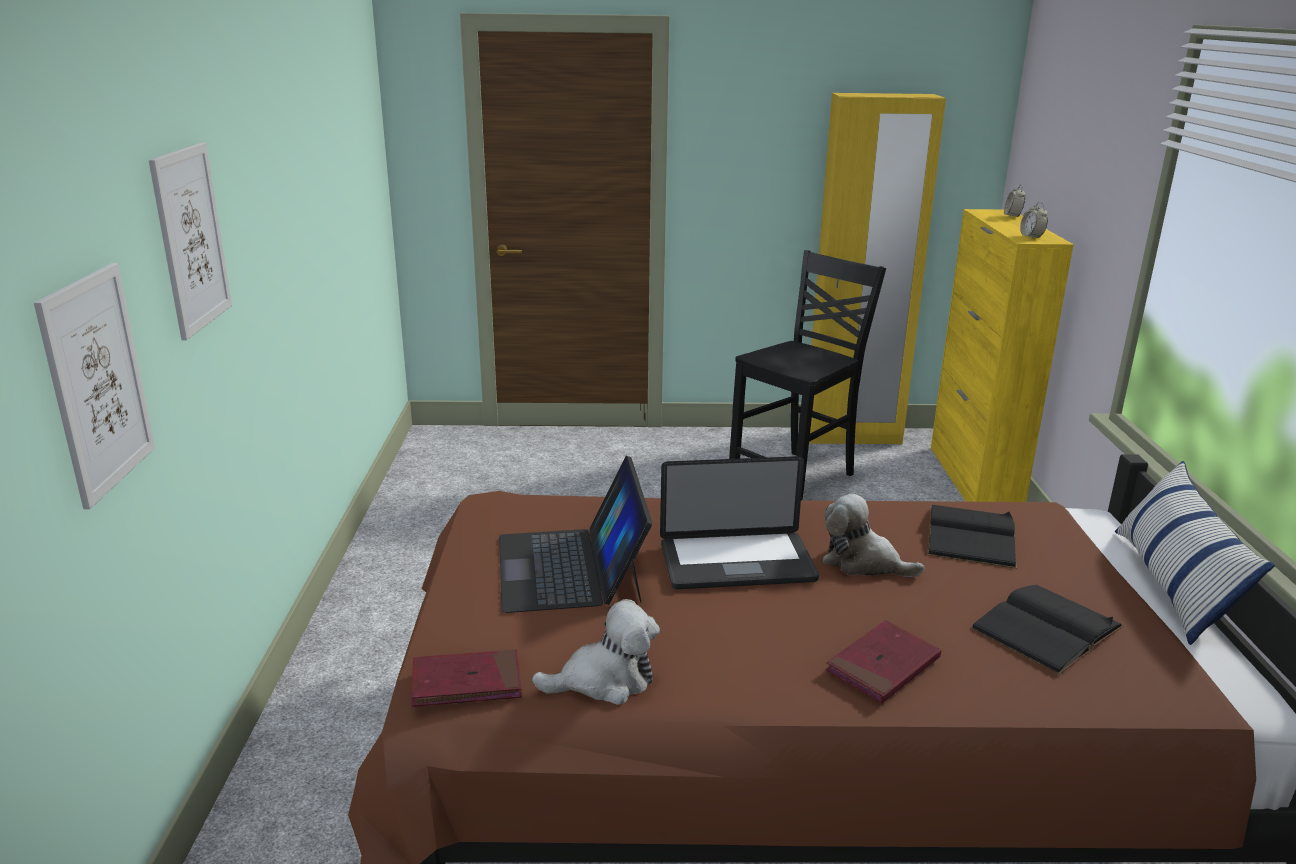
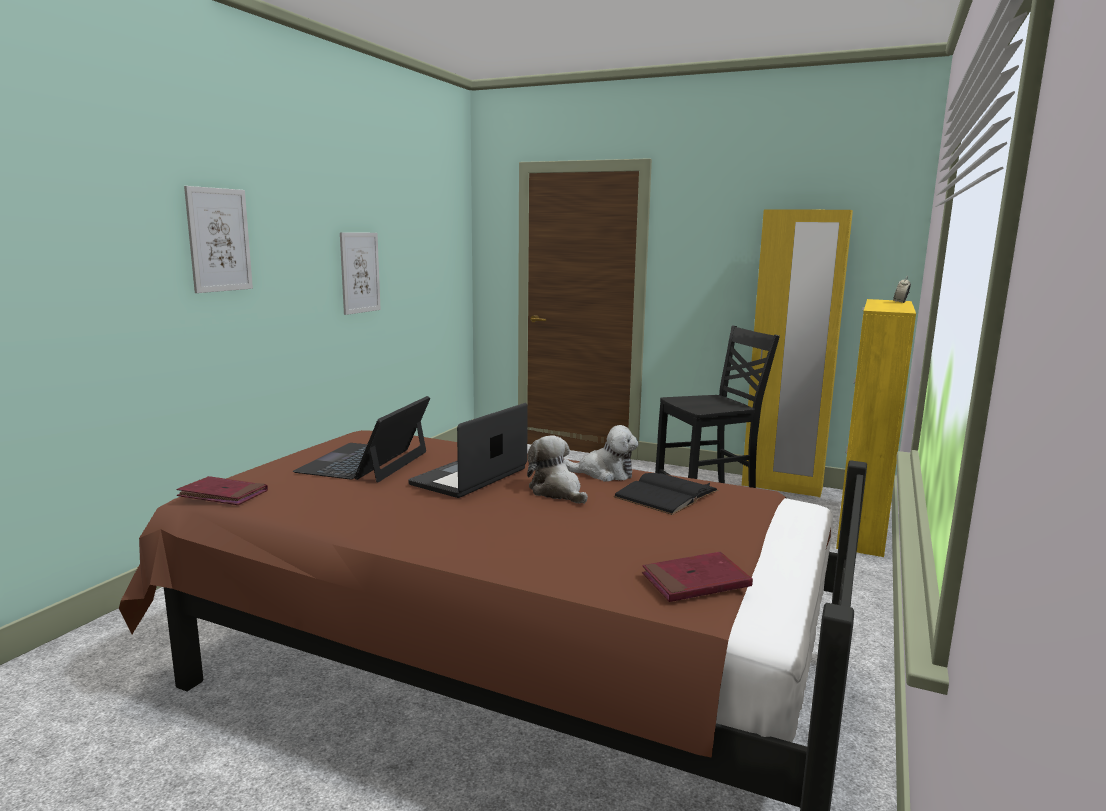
camera: 25 degrees right, 10 degrees down
picture [34,263,155,509] -> picture moved to [340,232,381,315]
plush toy [532,599,660,705] -> plush toy moved to [564,425,639,482]
laptop [660,456,819,589] -> laptop turned 105 degrees clockwise [408,403,528,498]
red book [826,620,941,703] -> red book moved to [642,552,753,602]
black book [970,585,1124,675] -> none
alarm clock [1020,202,1048,239] -> none
pillow [1115,461,1275,645] -> none

